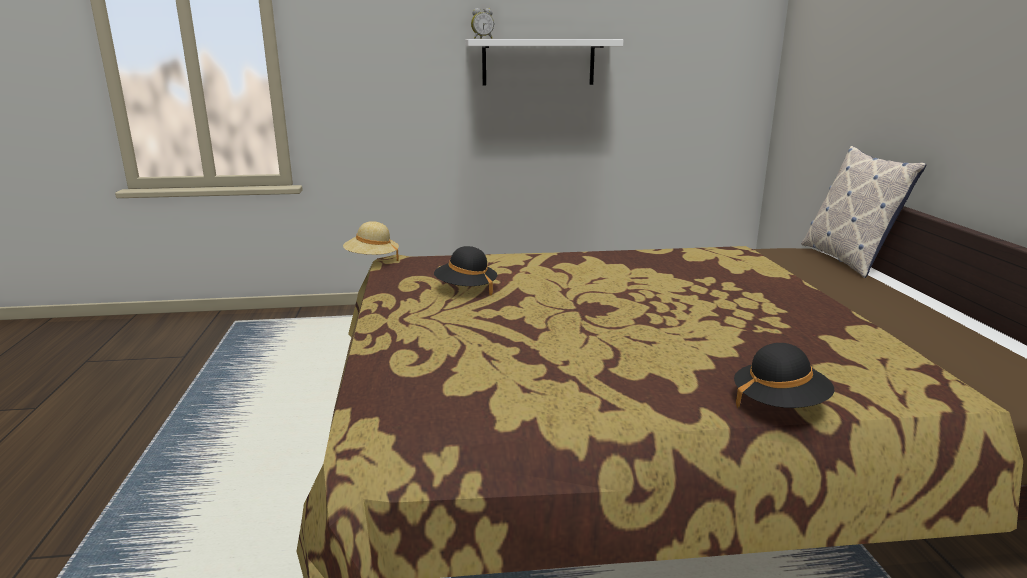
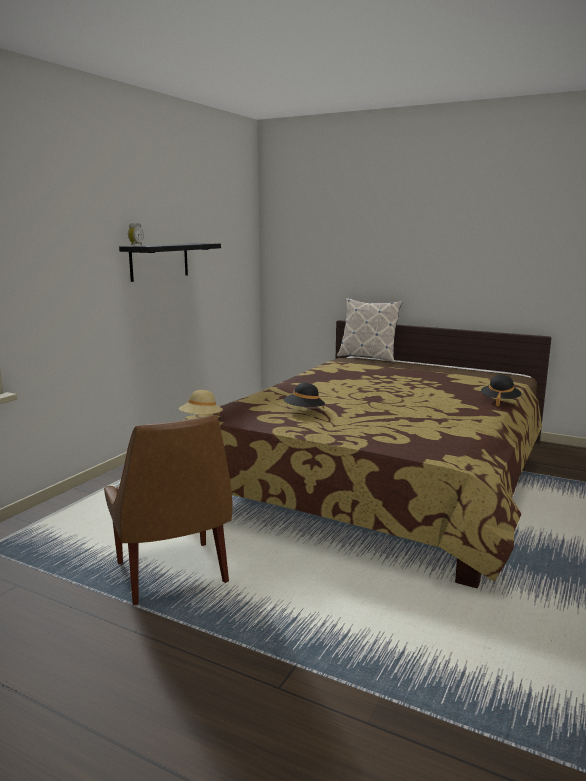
camera: 55 degrees left, 5 degrees down
white shelf [465,39,623,86] -> black shelf [119,243,221,282]
none -> brown chair [104,415,233,605]

